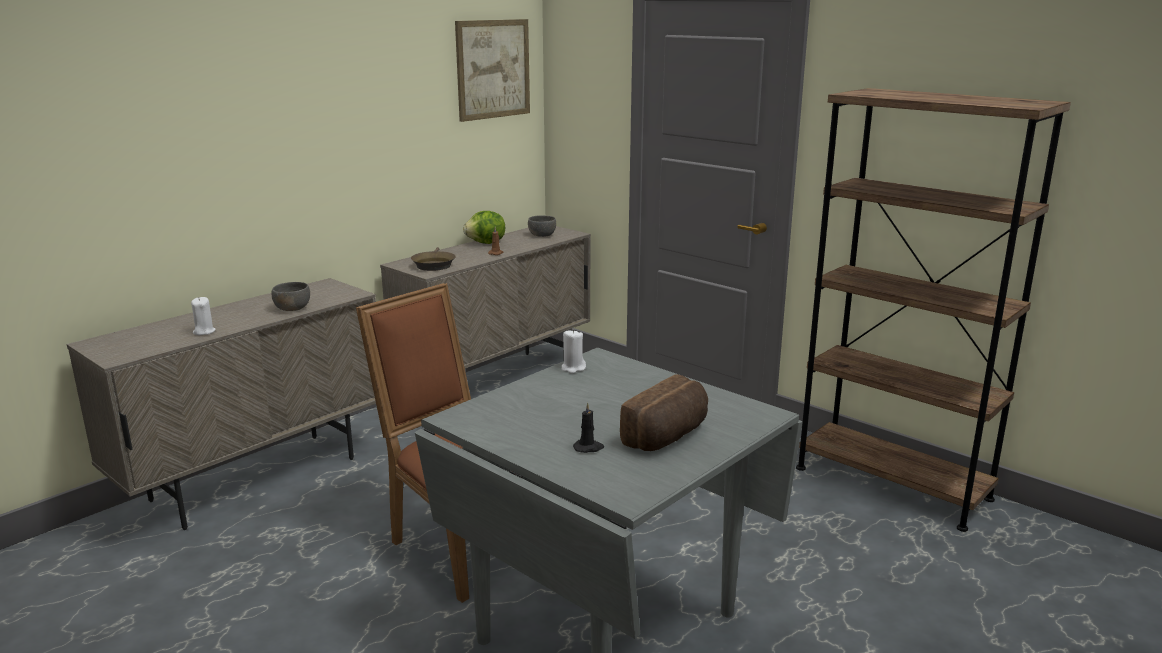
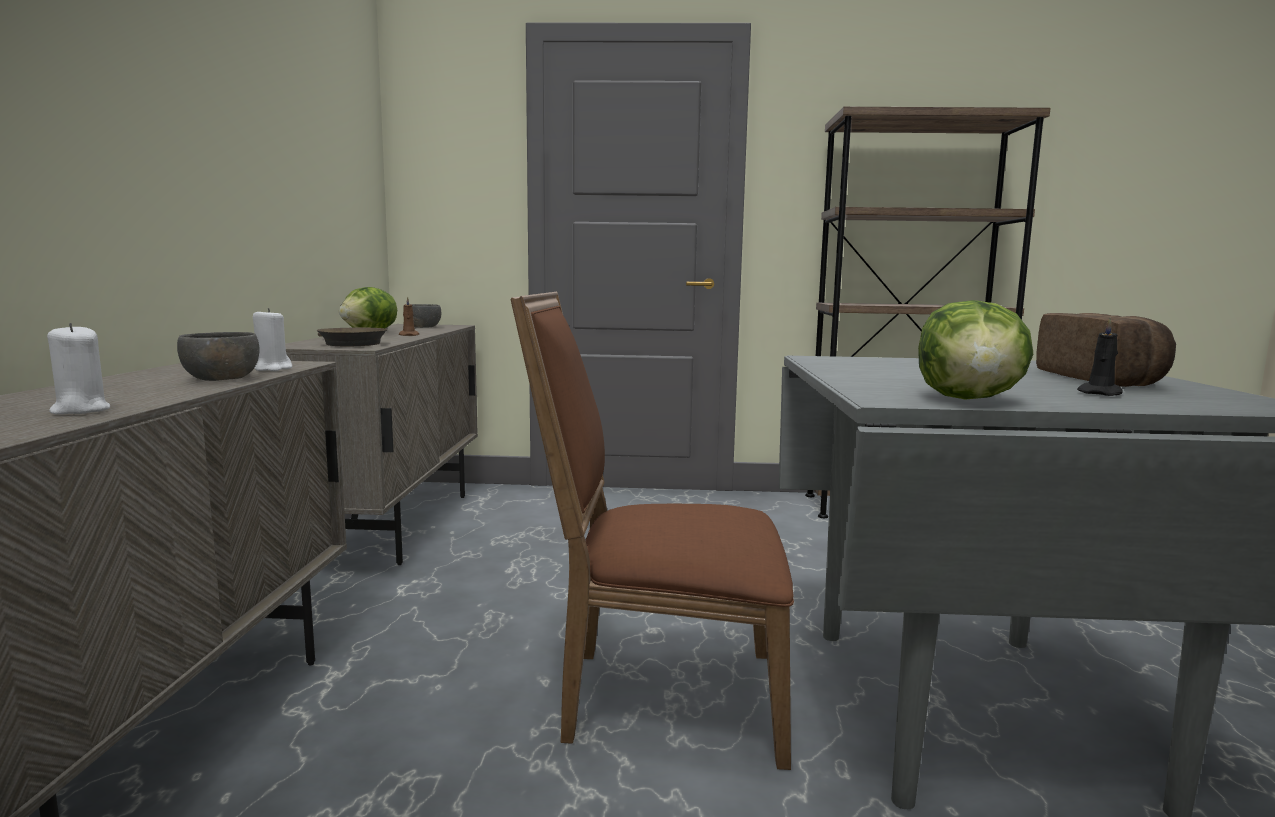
camera: 40 degrees left, 10 degrees down
picture [455,19,530,122] -> none
white candle [562,329,586,374] -> white candle moved to [253,308,292,371]
none -> lettuce [918,300,1033,400]

